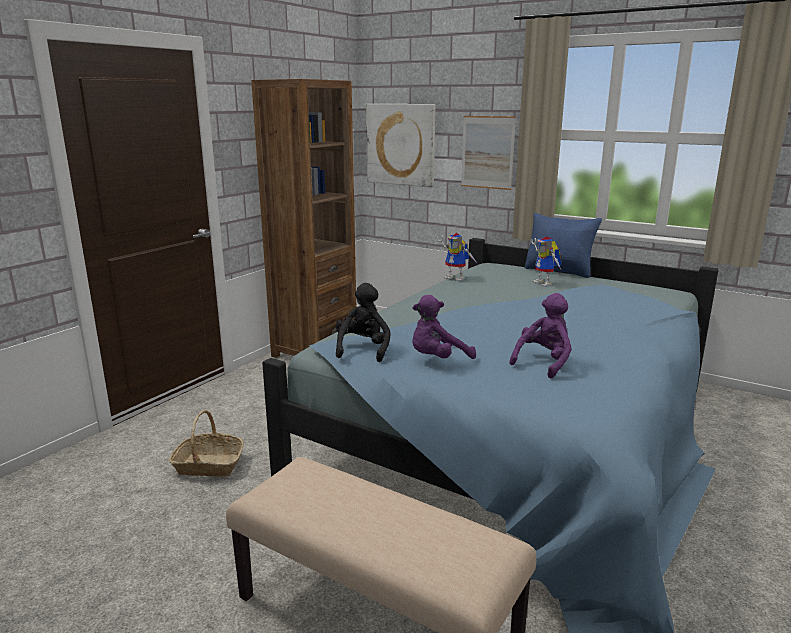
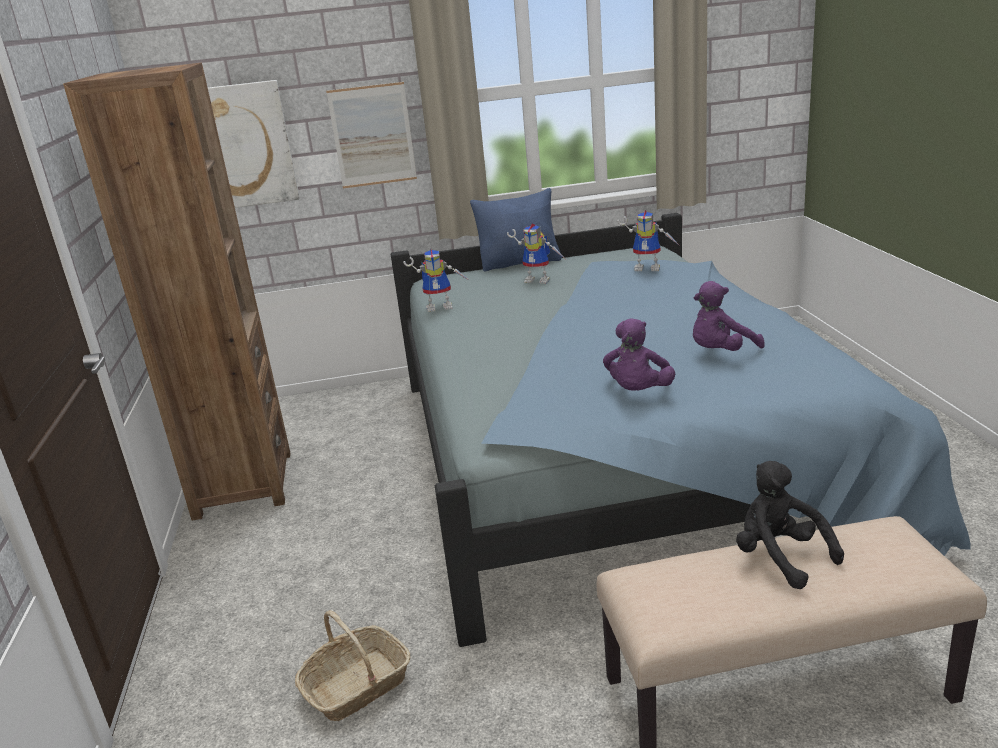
camera: 40 degrees left, 5 degrees up
black plush toy [336,283,391,362] -> black plush toy moved to [736,461,844,589]
purple plush toy [509,293,572,379] -> purple plush toy turned 120 degrees counterclockwise [693,281,765,351]
none -> toy robot [617,210,680,271]

